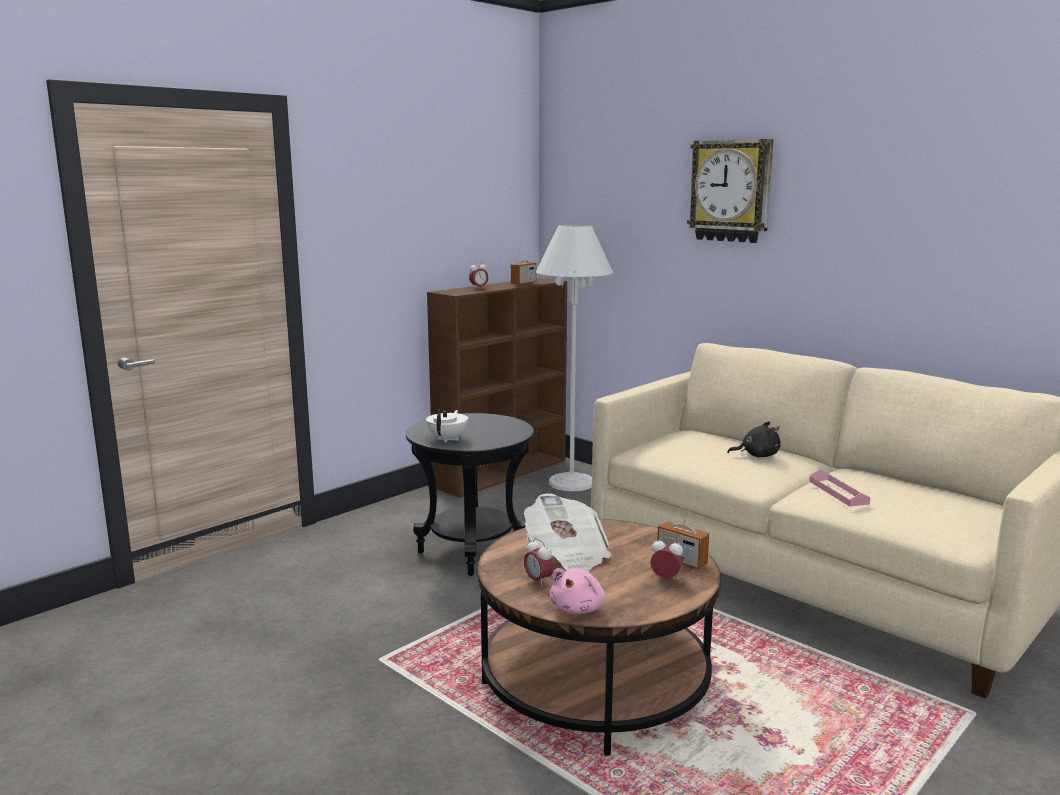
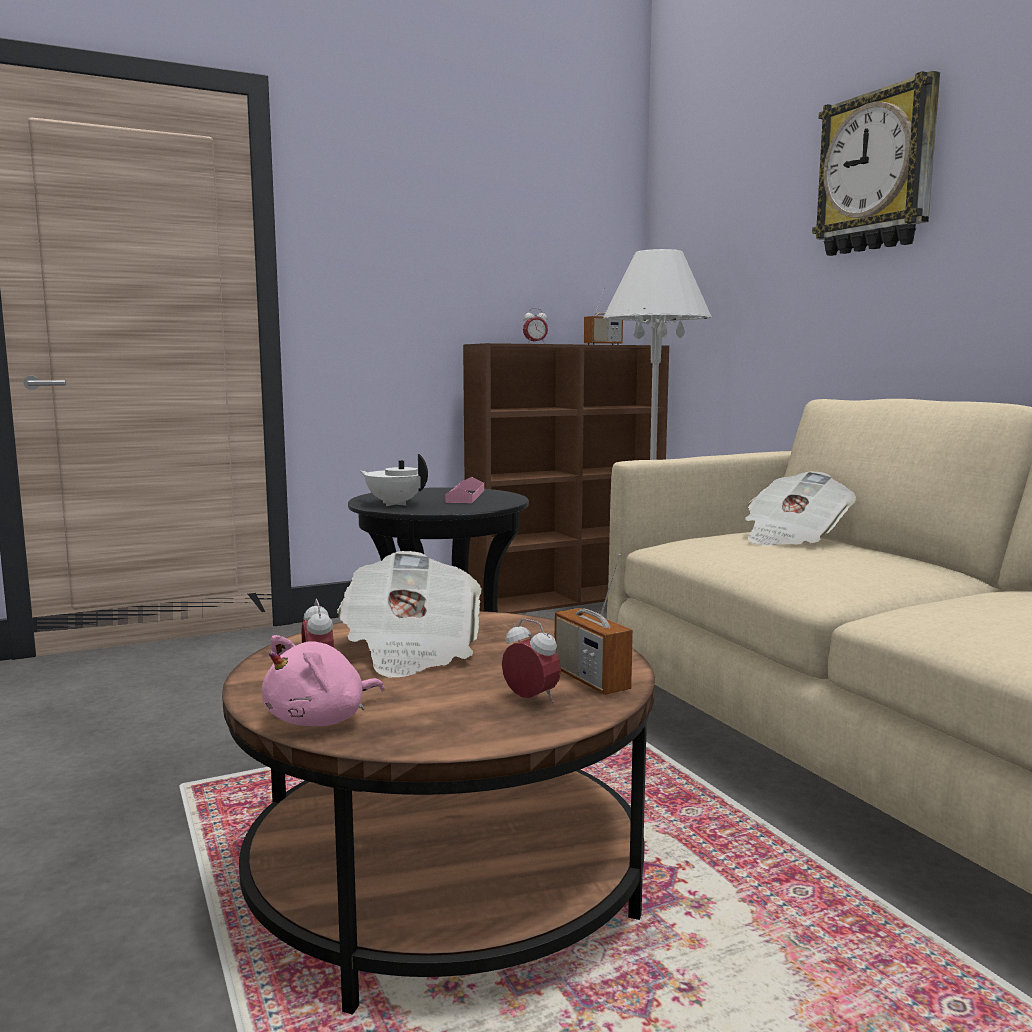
camera: 20 degrees right, 5 degrees down
white teapot [426,410,468,443] -> white teapot turned 90 degrees counterclockwise [360,454,428,506]
black plush toy [727,421,781,457] -> none
pink tray [809,470,871,507] -> pink tray moved to [445,477,484,503]
none -> newspaper [745,471,856,545]

